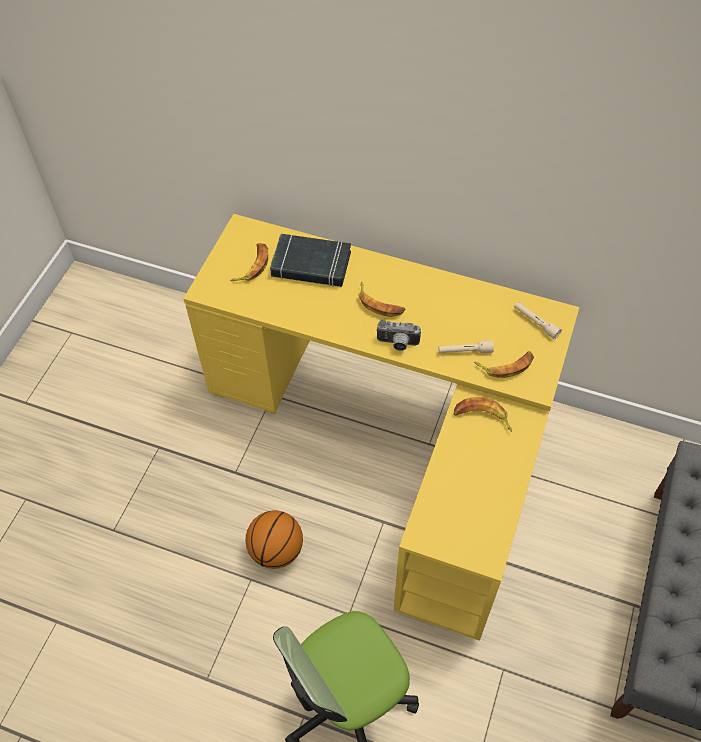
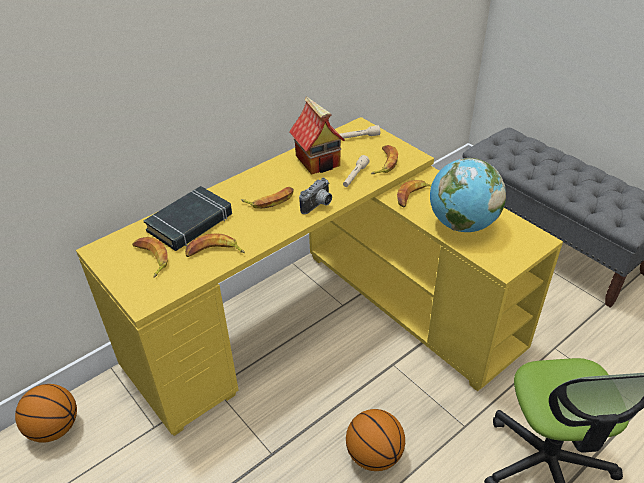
camera: 60 degrees left, 15 degrees down
none -> basketball [15,384,77,442]
none -> banana [185,233,245,257]
none -> toy house [289,96,345,175]
none -> globe [430,158,506,232]

